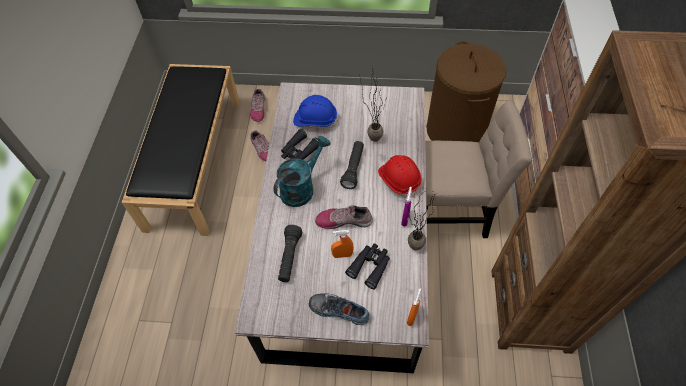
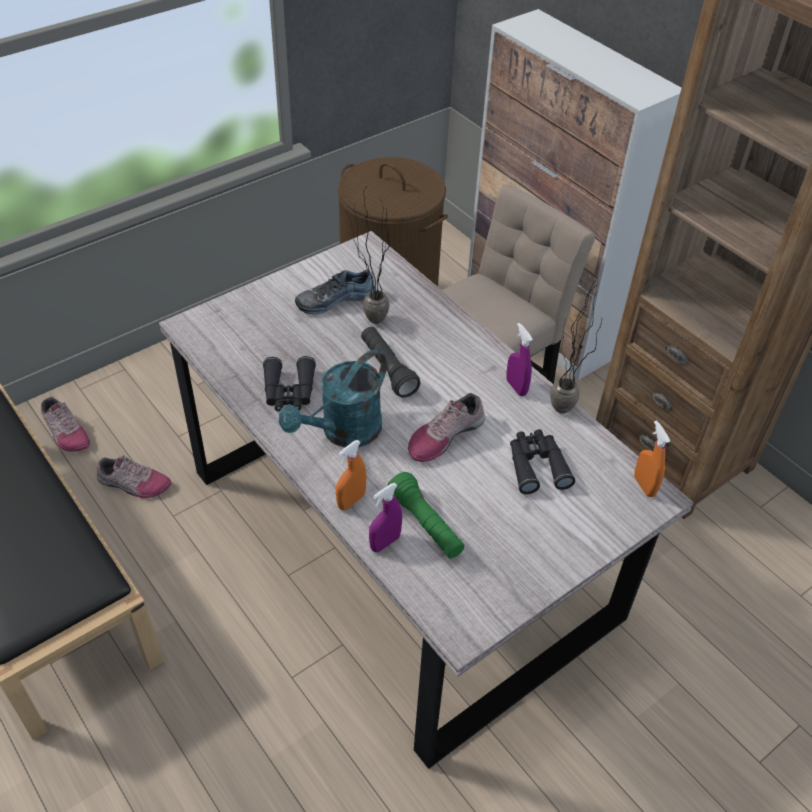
camera: 45 degrees left, 10 degrees down
turquoise watering can [273,136,331,207] -> turquoise watering can turned 135 degrees counterclockwise [279,350,387,447]
black flashlight [278,225,303,282] -> green flashlight [387,472,465,558]
blue hard hat [293,95,338,128] -> none
shoe [309,293,370,325] -> shoe moved to [295,270,375,314]
orange spray bottle [331,230,354,258] -> orange spray bottle moved to [336,440,366,510]
red hard hat [378,155,422,198] -> none
none -> purple spray bottle [369,483,402,552]

